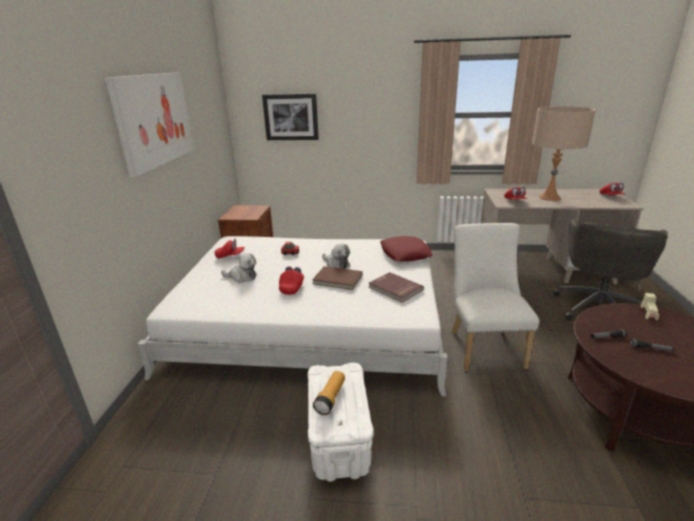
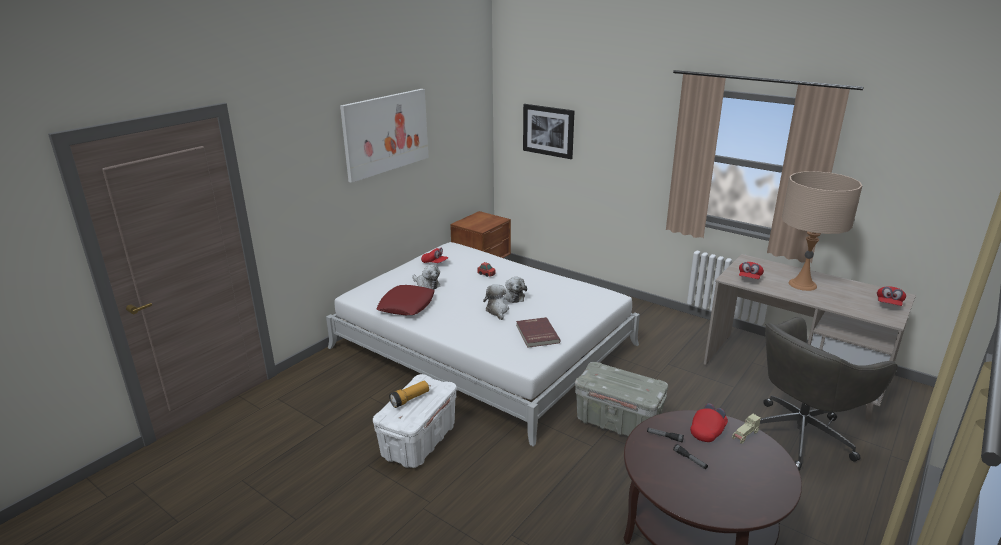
camera: 30 degrees right, 0 degrees up
red cap [279,266,304,295] -> red cap moved to [690,403,728,442]
brown book [312,266,363,290] -> plush toy [483,284,509,320]
red pillow [380,236,432,262] -> red pillow moved to [376,285,434,315]
white chair [452,223,540,371] -> grey storage box [575,362,668,436]

